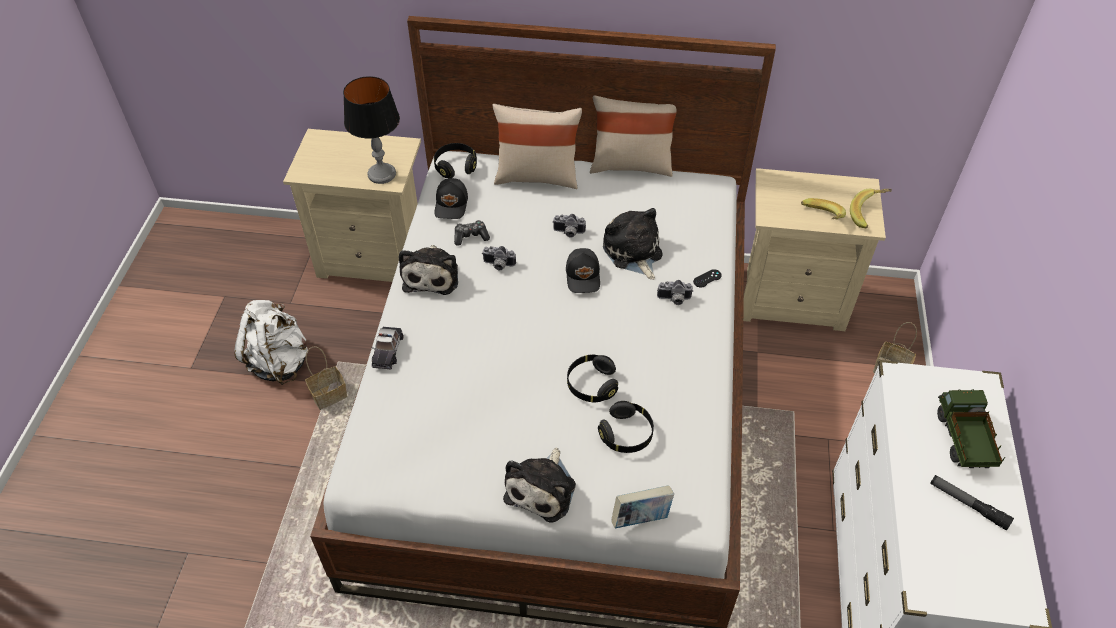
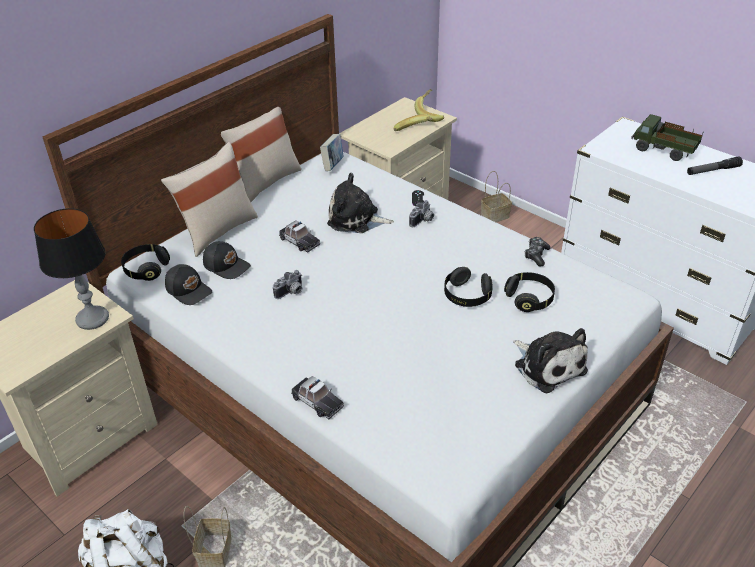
camera: 55 degrees left, 10 degrees down
plush toy [399,245,458,295] -> none
game controller [454,220,490,246] -> game controller moved to [525,237,551,267]
camera [553,214,586,238] -> toy car [279,220,320,253]
black cap [566,248,600,293] -> black cap moved to [203,241,251,279]
book [611,485,674,528] -> book moved to [320,134,343,171]

